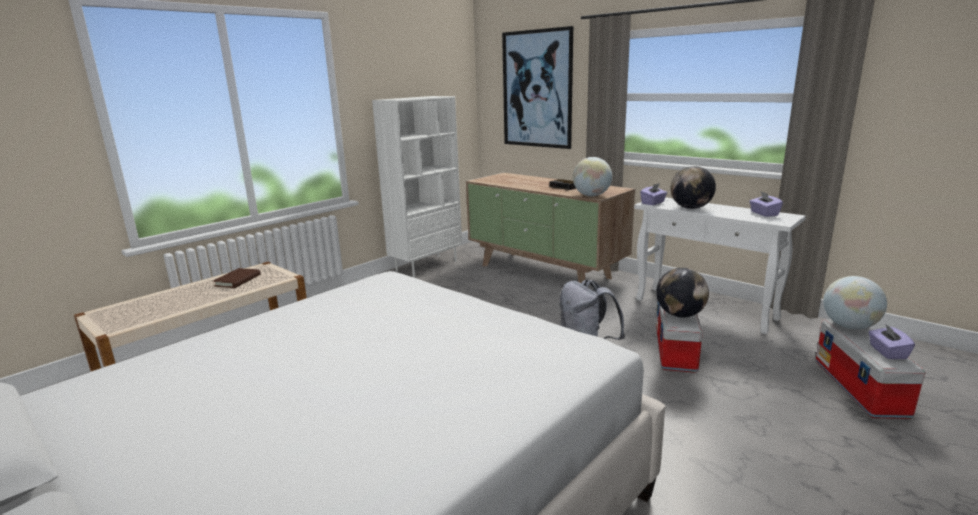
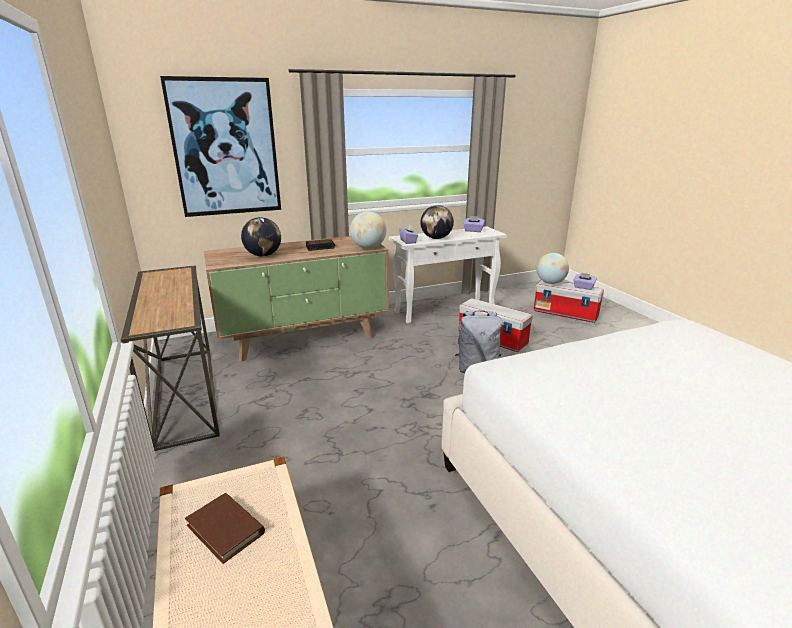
camera: 65 degrees left, 5 degrees up
white bookcase [372,96,462,277] -> console table [121,265,220,451]
globe [656,268,709,317] -> globe moved to [241,217,281,256]

